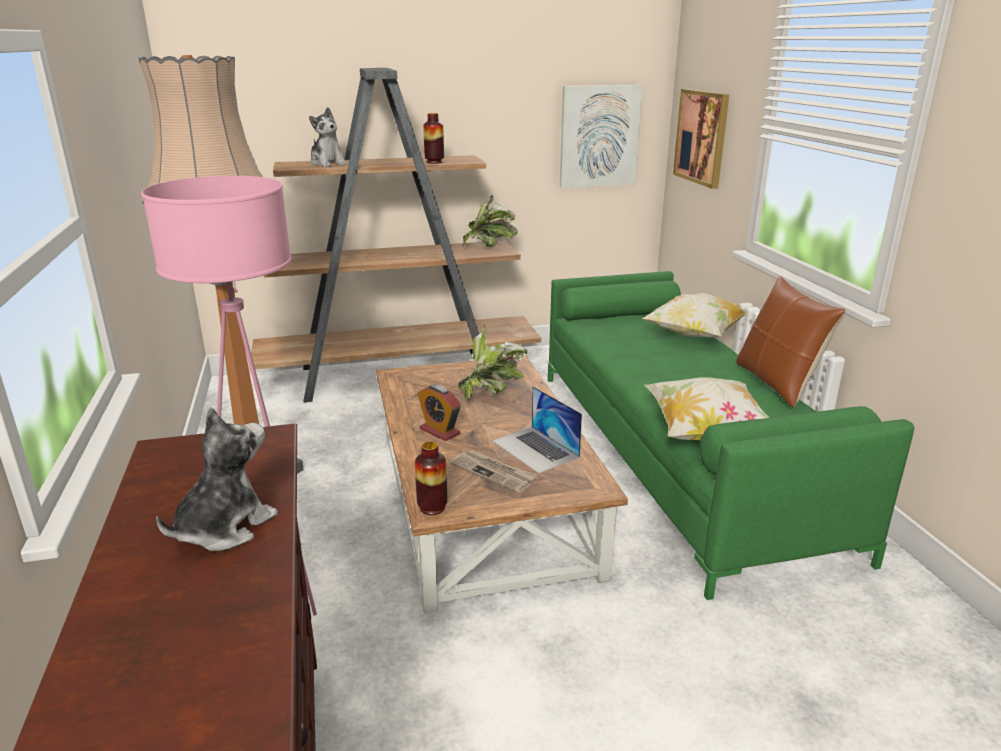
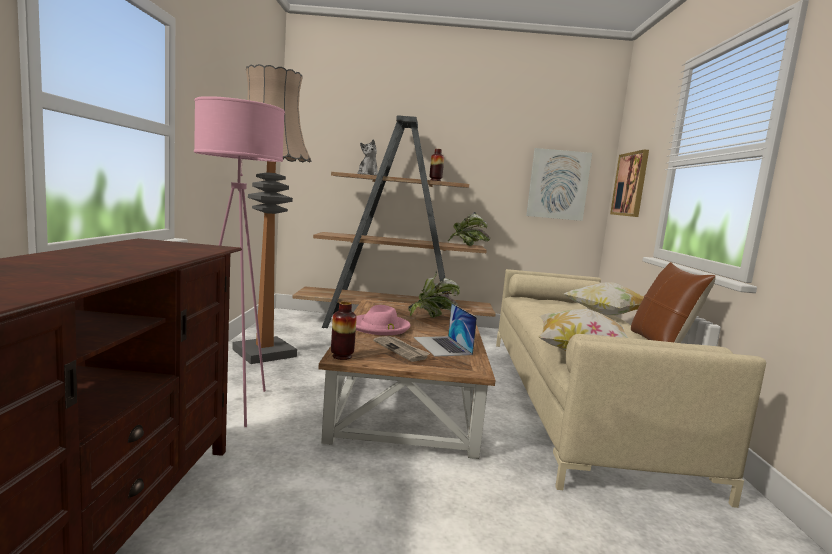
camera: 15 degrees right, 15 degrees down
plush toy [156,407,278,551] -> none
alarm clock [418,384,461,441] -> pink hat [356,305,410,335]
green sofa [548,271,914,600] -> beige sofa [496,269,766,508]

